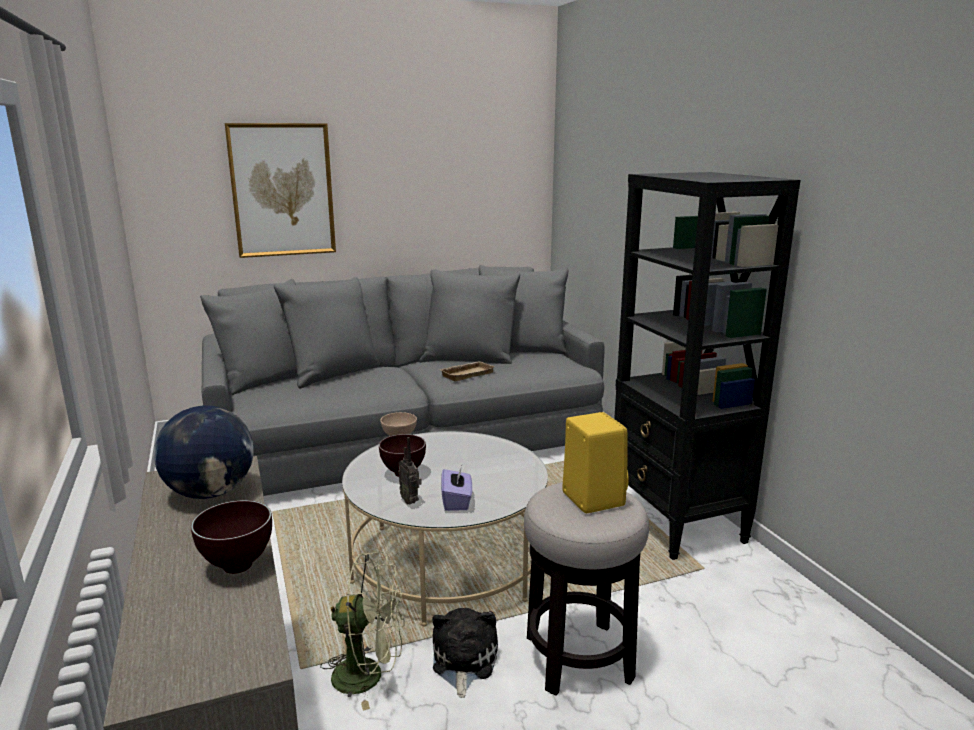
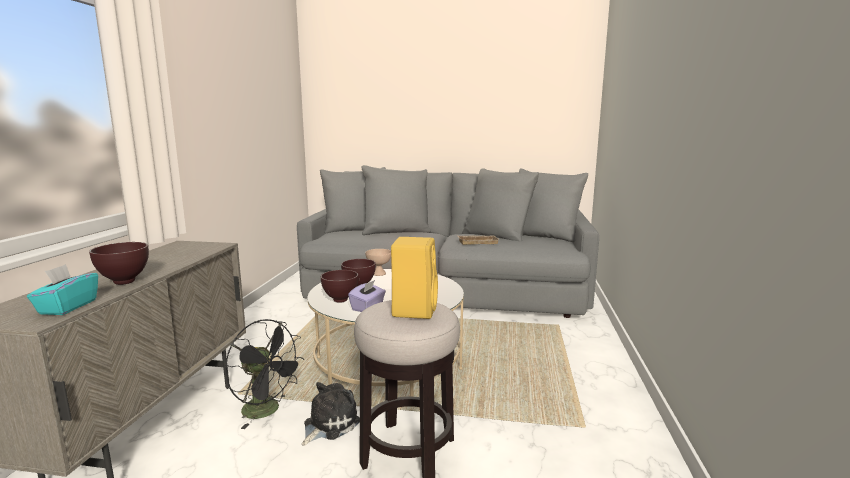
camera: 30 degrees right, 5 degrees down
globe [154,405,254,499] -> none
picture [225,123,336,258] -> none
green fan [320,552,404,711] -> black fan [225,319,305,429]
radio [398,437,422,505] -> brown bowl [321,270,358,303]
black bookcase [614,172,801,560] -> none
none -> turquoise tissue box [27,264,98,315]

